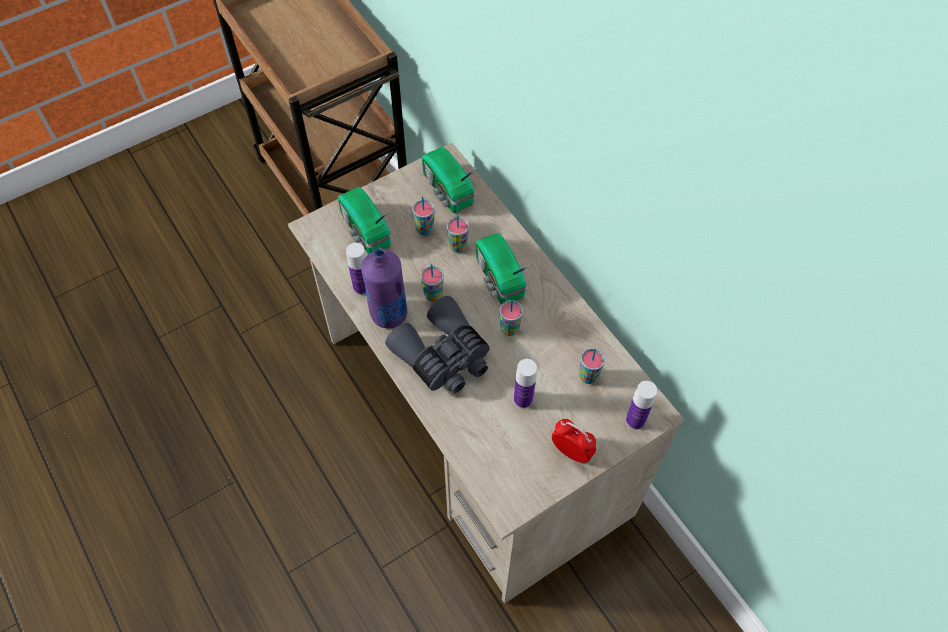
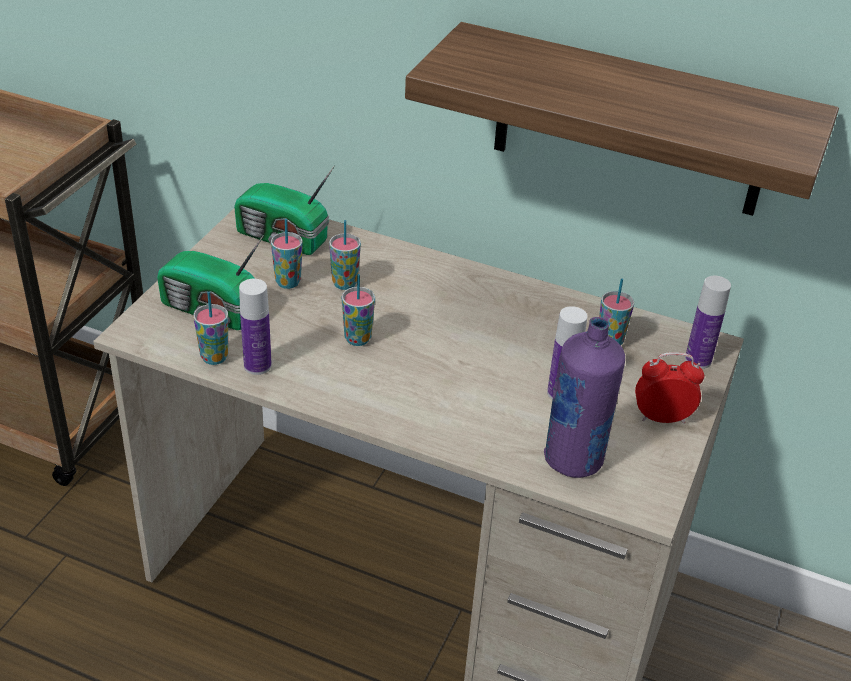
camera: 35 degrees left, 20 degrees down
purple bottle [361,247,407,329] -> purple bottle moved to [544,317,625,478]
grey binoculars [385,296,490,393] -> none
radio [476,233,531,305] -> none
cup [499,299,523,336] -> cup moved to [193,291,228,365]
none -> shelf [405,22,839,216]

